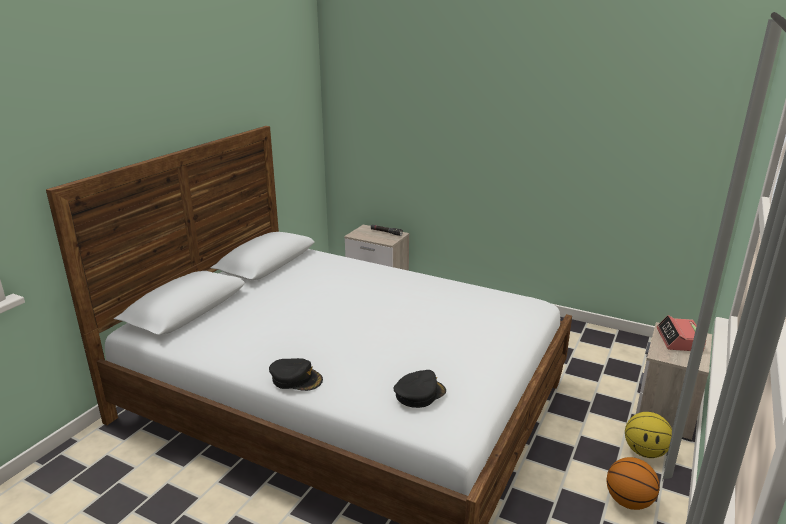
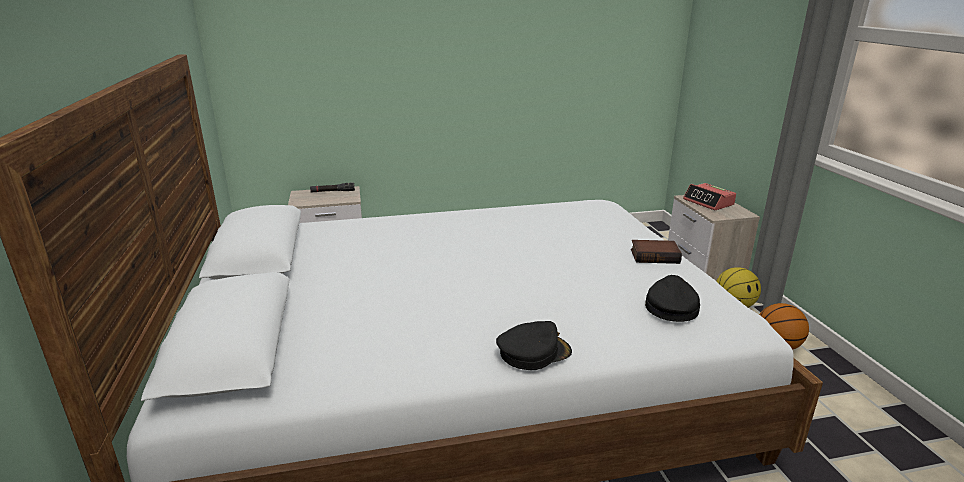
camera: 40 degrees left, 0 degrees up
none -> book [631,240,682,264]

